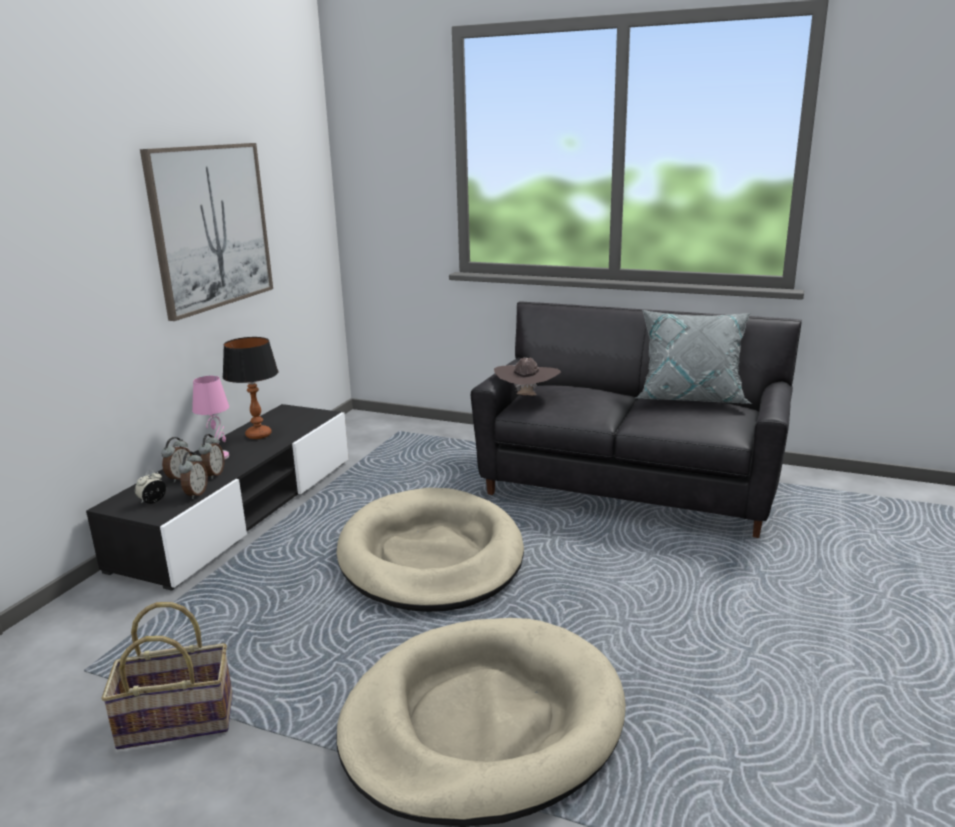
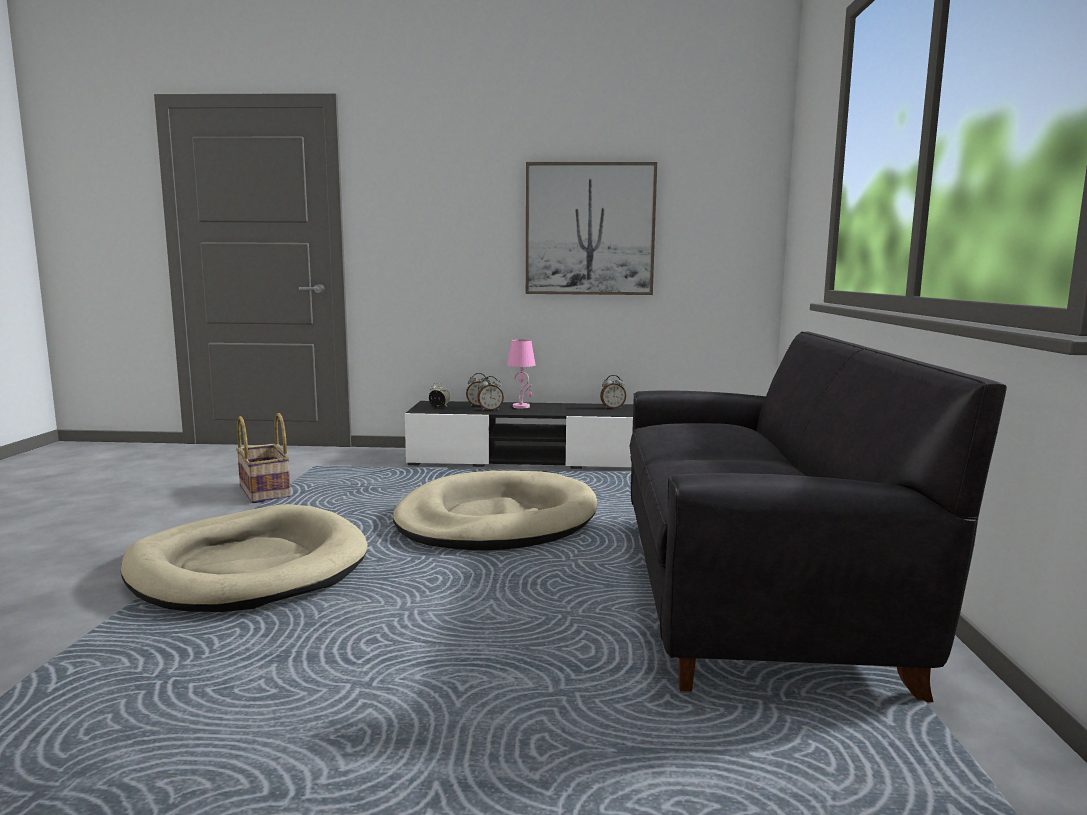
camera: 70 degrees right, 10 degrees down
alarm clock [178,452,208,499] -> alarm clock moved to [600,375,626,409]
table lamp [222,337,278,439] -> none
brown hat [494,358,561,396] -> none
grey pillow [635,310,752,404] -> none

